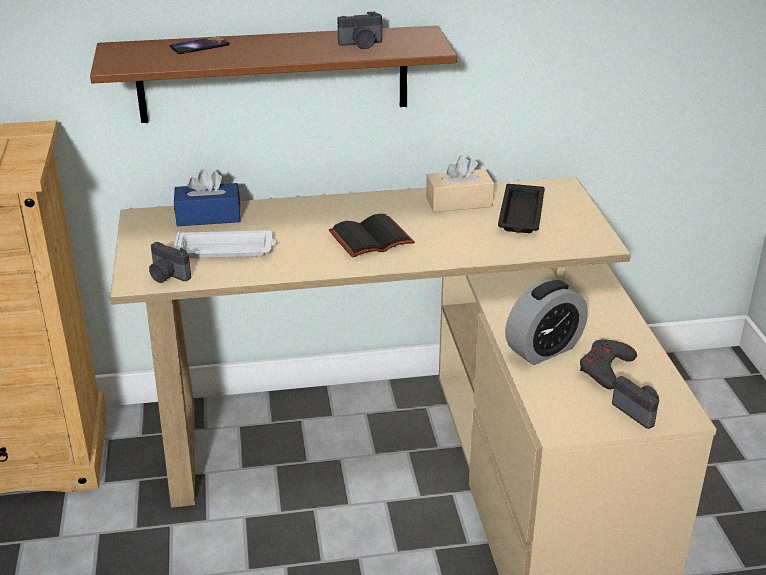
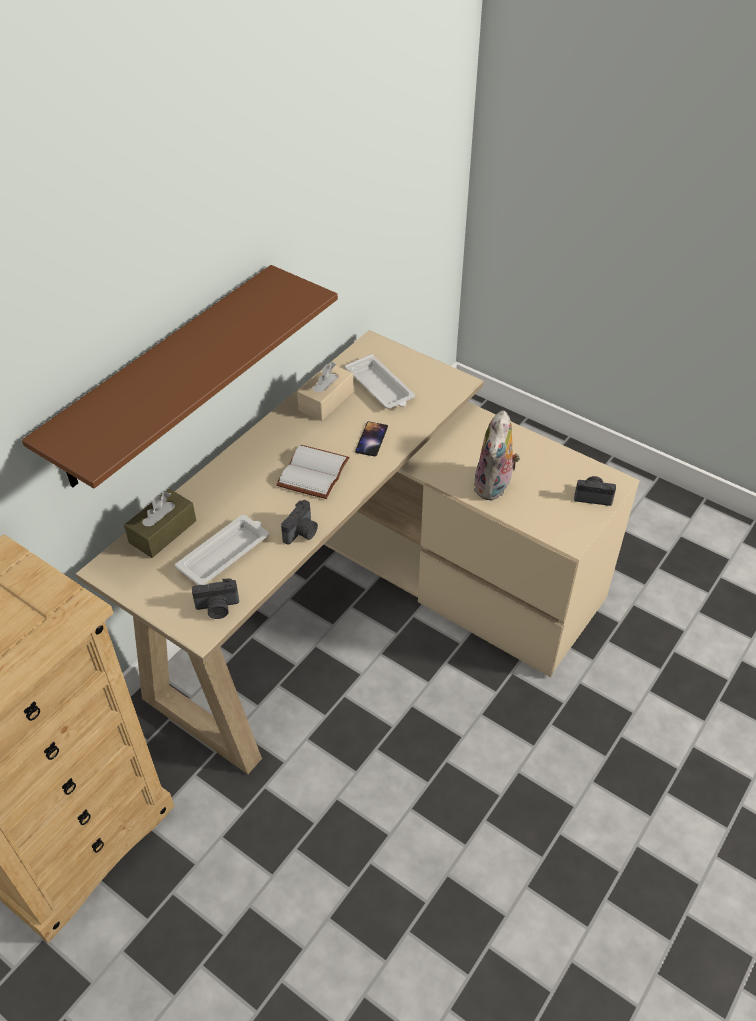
camera: 45 degrees left, 15 degrees up
phone [170,36,230,54] -> phone moved to [355,422,388,456]
blue tissue box [174,169,240,226] -> brown tissue box [124,489,196,558]
black book [329,214,414,258] -> white book [276,445,350,499]
camera [337,12,382,49] -> camera moved to [281,500,318,545]
black tray [498,184,544,233] -> white tray [345,354,415,409]
alarm clock [505,280,588,365] -> plush toy [474,410,520,501]
grey game controller [580,339,637,389] -> none

